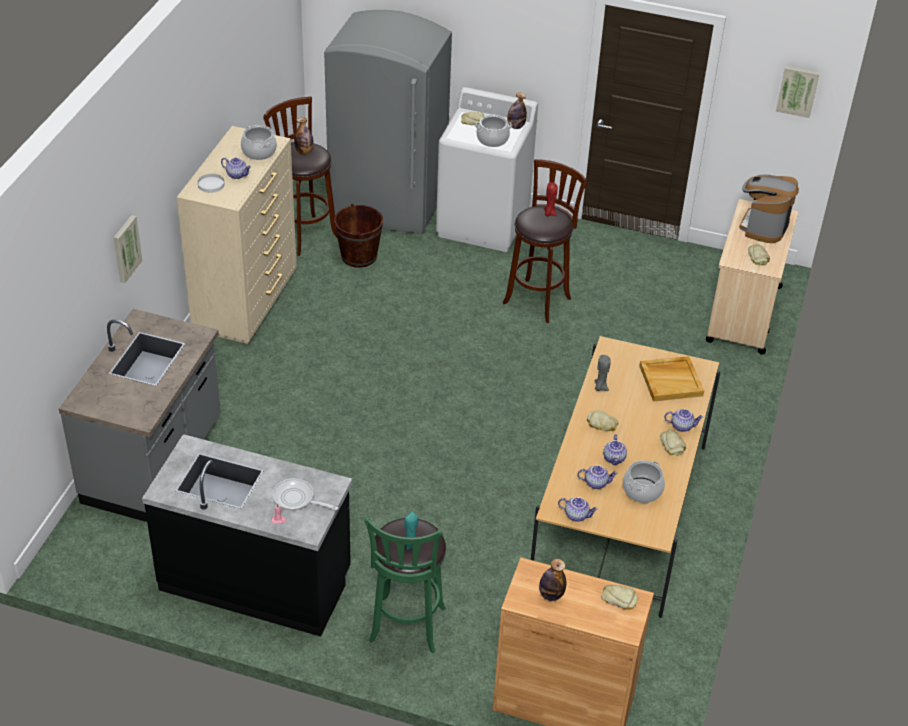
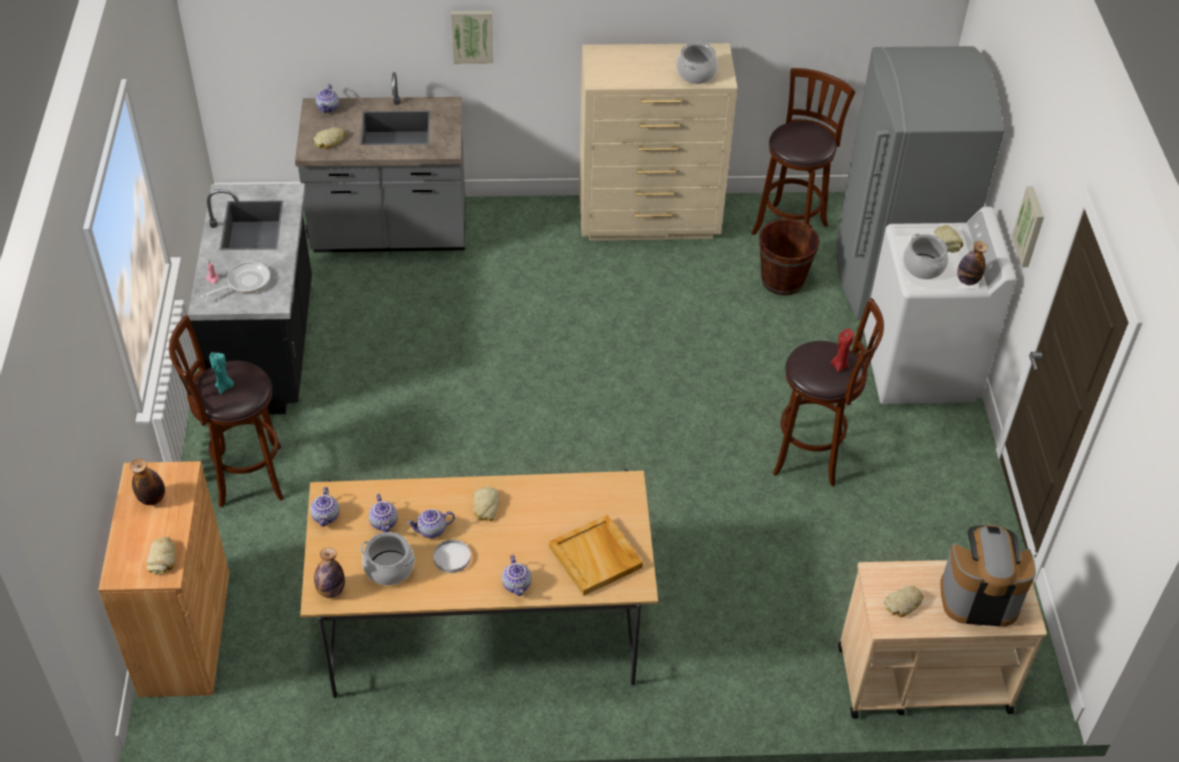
camera: 70 degrees right, 5 degrees up
white plate [198,174,225,193] -> white plate moved to [433,539,471,573]
teapot [221,158,251,179] -> teapot moved to [316,84,339,113]
frying pan [272,478,338,510] -> frying pan turned 45 degrees clockwise [201,262,270,298]
bottle [294,117,314,155] -> bottle moved to [314,548,345,598]
green stool [364,517,446,653] -> brown stool [169,315,284,508]
grey candle [595,355,611,391] -> none
bread [660,430,686,456] -> bread moved to [314,127,345,149]
picture [776,66,820,118] -> picture moved to [1012,187,1044,267]

